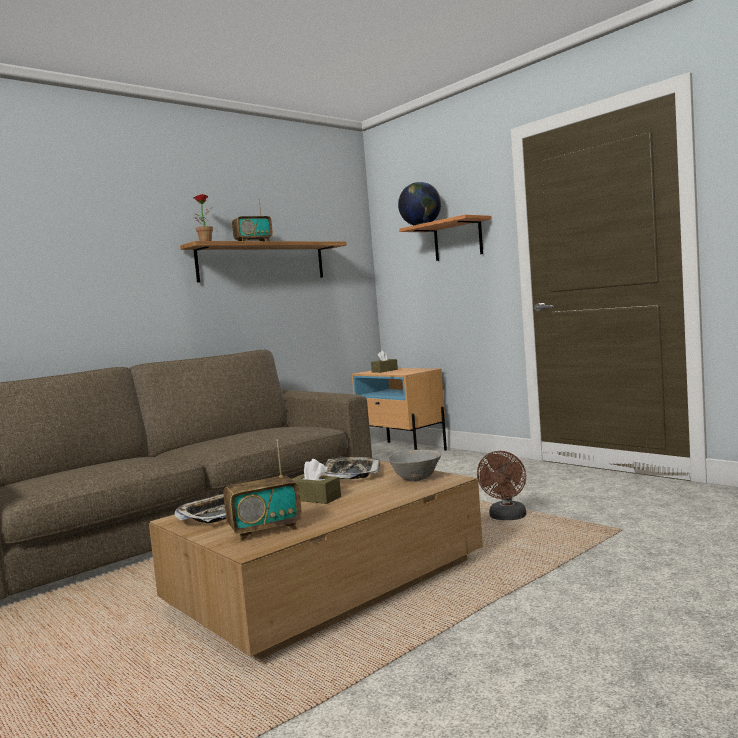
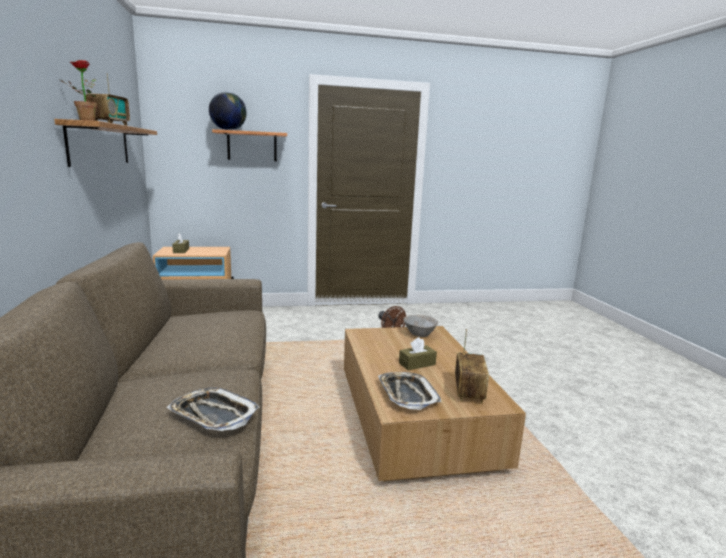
camera: 60 degrees left, 10 degrees up
tray [324,457,380,479] -> tray moved to [167,387,260,431]

